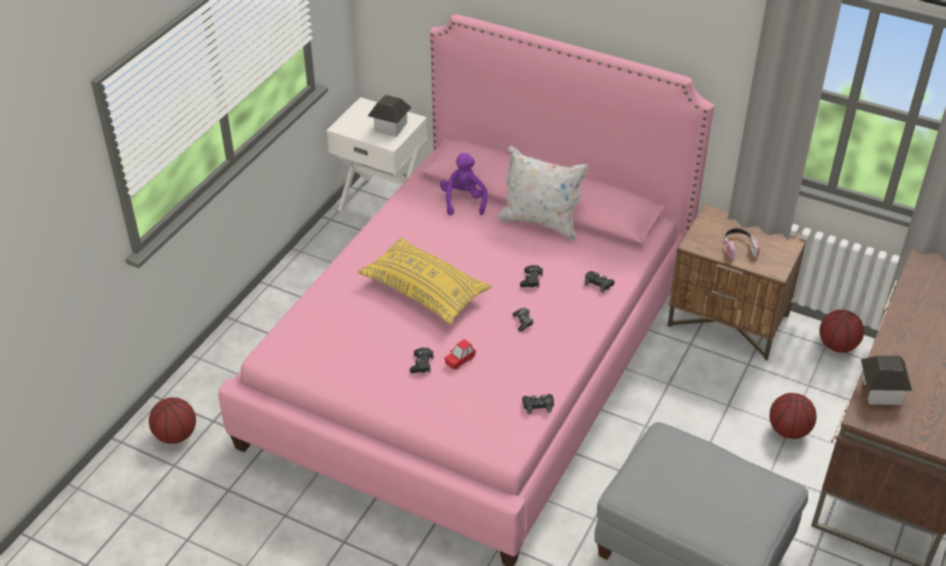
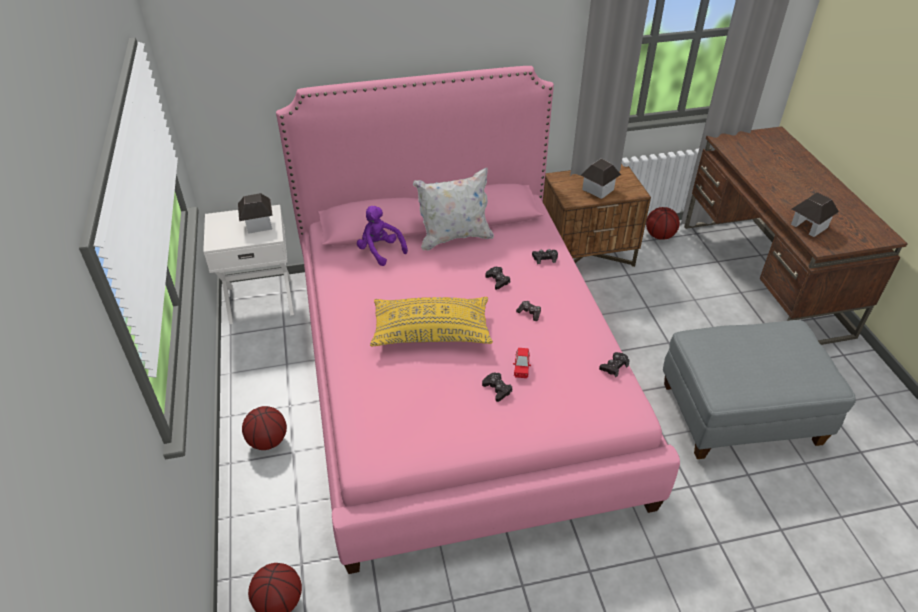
camera: 40 degrees left, 0 degrees up
headphones [724,228,760,260] -> toy house [580,158,621,199]
basketball [770,393,816,439] -> basketball moved to [242,406,287,450]

